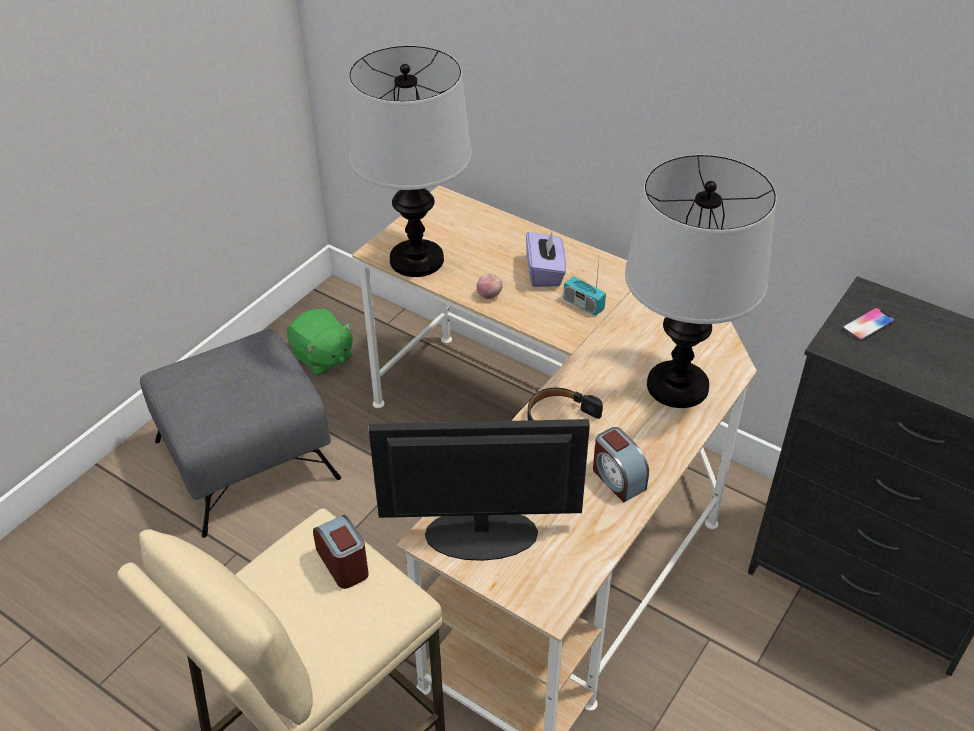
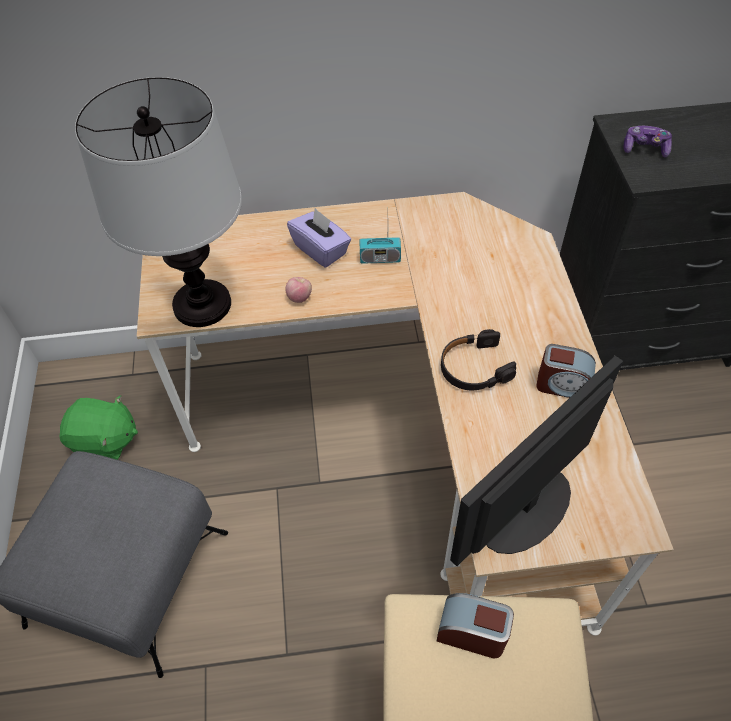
camera: 40 degrees left, 10 degrees up
table lamp [625,155,776,408] -> none
phone [842,307,895,341] -> game controller [623,126,672,158]

